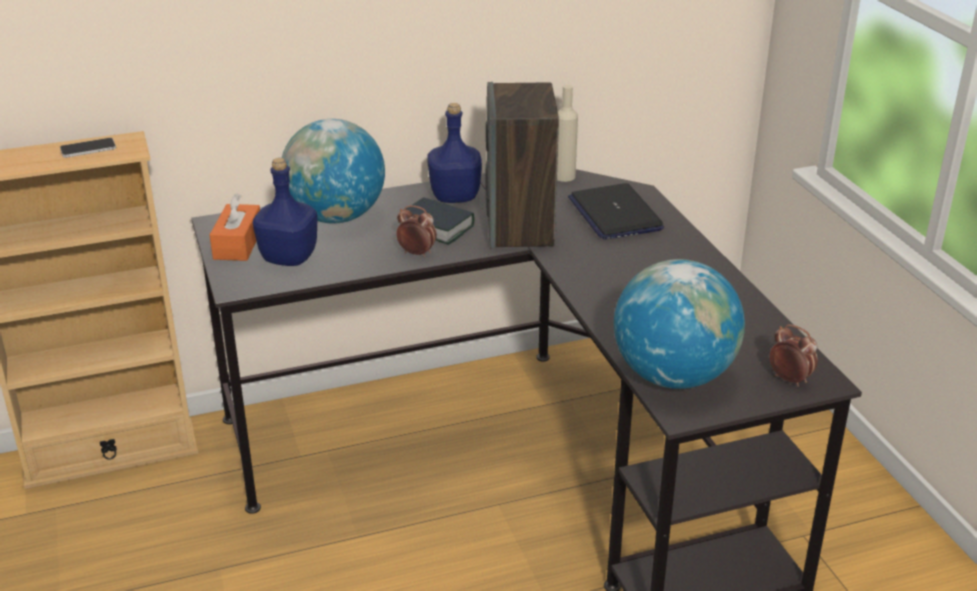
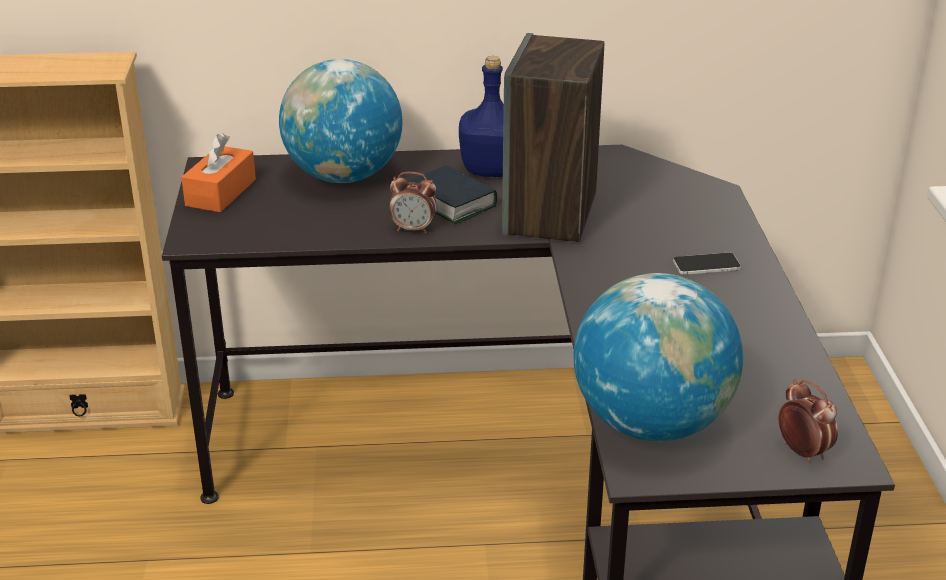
camera: 15 degrees right, 0 degrees up
phone [60,138,116,158] -> phone moved to [673,252,741,275]
blue bottle [253,158,317,266] -> none
alarm clock [396,205,437,257] -> alarm clock turned 150 degrees clockwise [389,172,436,233]
beige bottle [557,85,578,182] -> none
laptop [568,183,664,240] -> none

